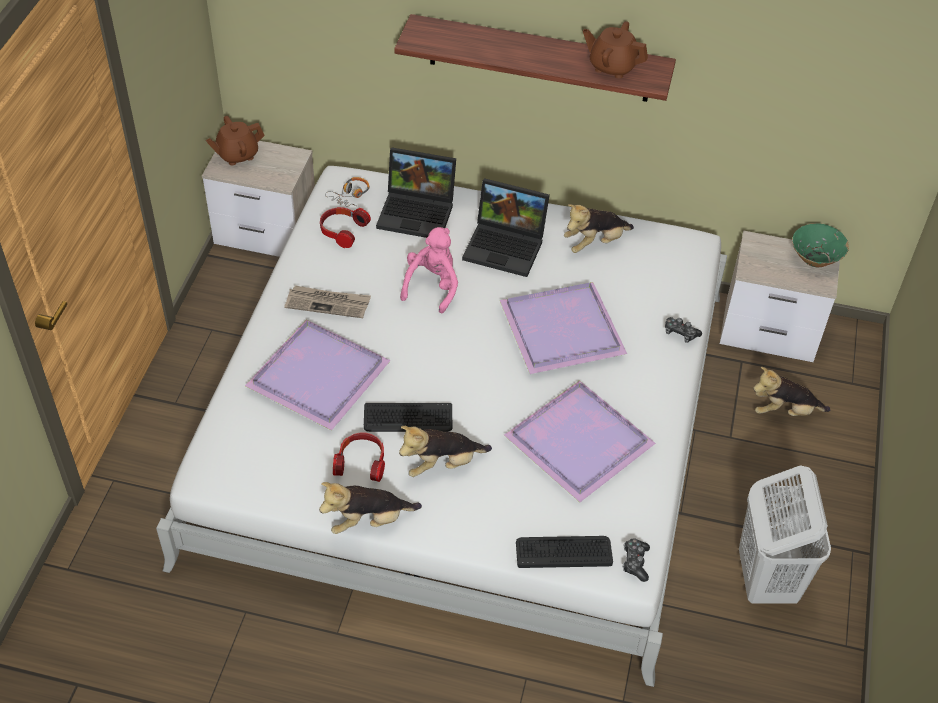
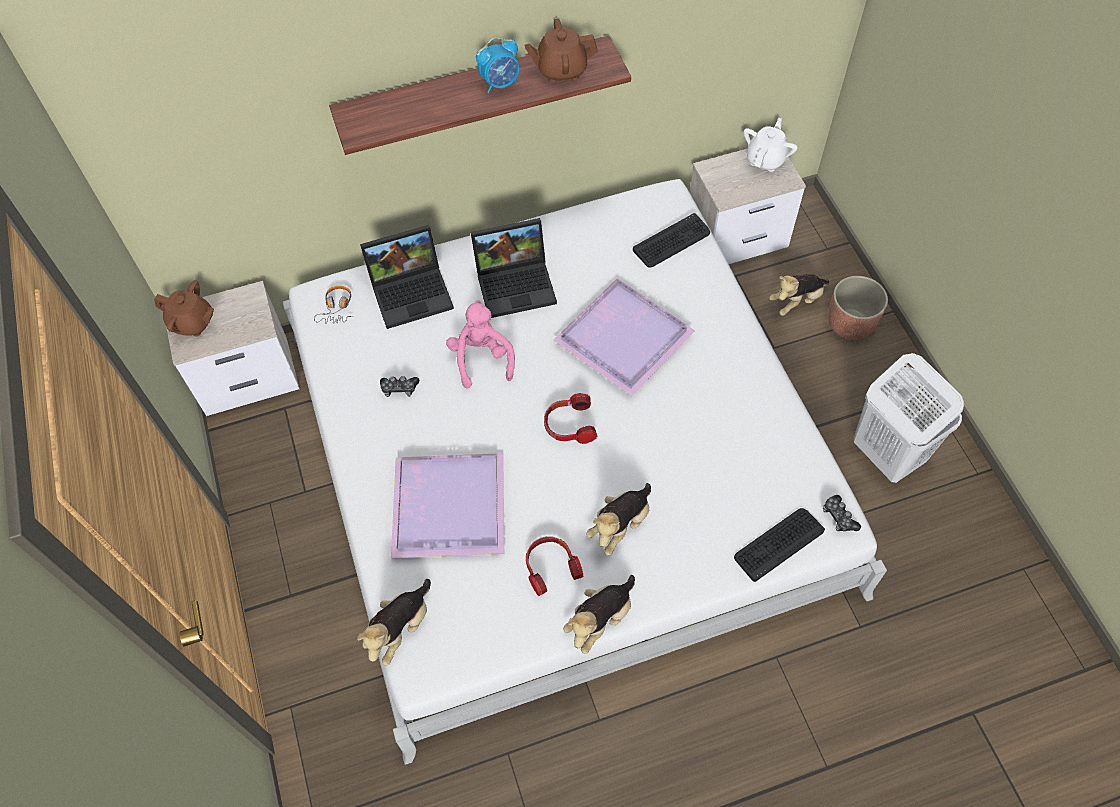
camera: 30 degrees left, 10 degrees up
brown teapot [206,116,265,165] -> brown teapot turned 105 degrees counterclockwise [154,280,214,337]
newspaper [284,286,371,318] -> none
headphones [320,207,371,248] -> headphones moved to [544,393,597,444]
keyboard [364,403,452,432] -> keyboard moved to [633,213,710,267]
purple tray [504,380,656,502] -> none
plush toy [564,204,634,253] -> plush toy moved to [357,579,431,666]
game controller [665,317,702,343] -> game controller moved to [380,376,419,397]
green bowl [792,223,849,267] -> white teapot [744,118,797,172]
none -> alarm clock [476,37,519,93]
none -> planter [828,276,888,340]

